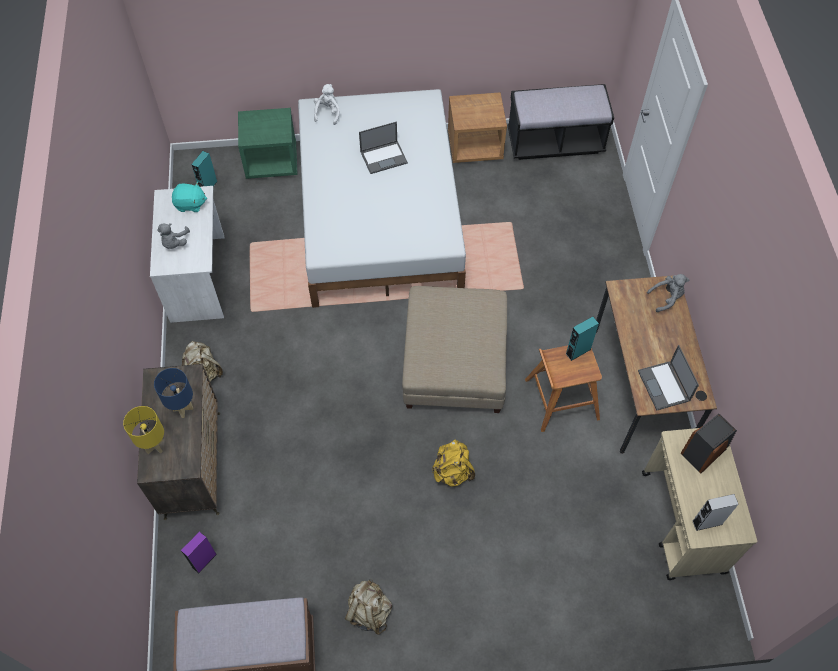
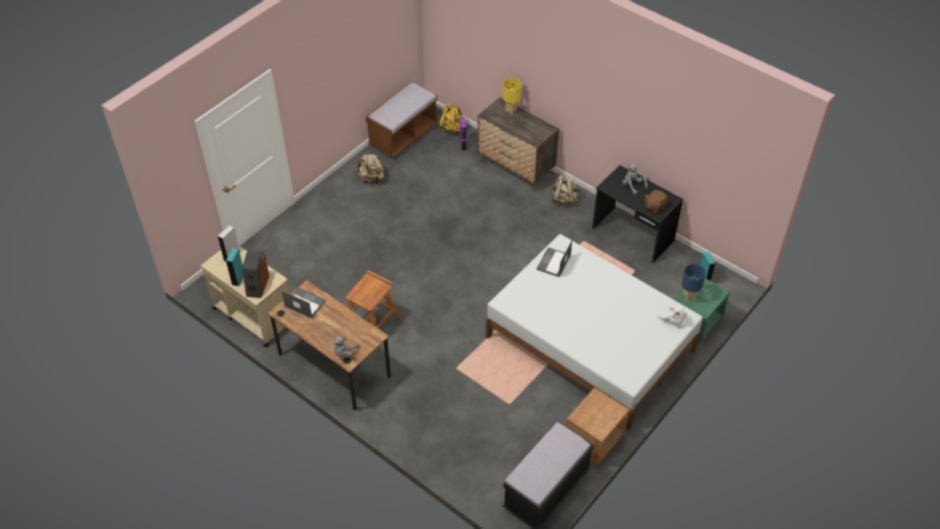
camera: 135 degrees right, 10 degrees down
white desk [150,186,224,323] -> black desk [592,165,683,263]
blue table lamp [154,368,193,418] -> blue table lamp moved to [682,264,706,301]
turquoise plush toy [172,182,207,212] -> brown plush toy [645,190,668,213]
laptop [359,121,408,174] -> laptop moved to [536,240,572,277]
beige ottoman [402,286,507,413] -> none
yellow backpack [432,439,475,487] -> yellow backpack moved to [439,103,464,135]
turquoise speaker [566,316,599,361] -> turquoise speaker moved to [226,248,243,286]

